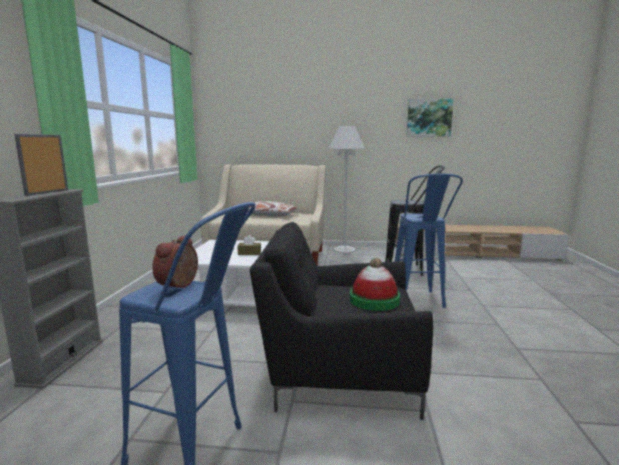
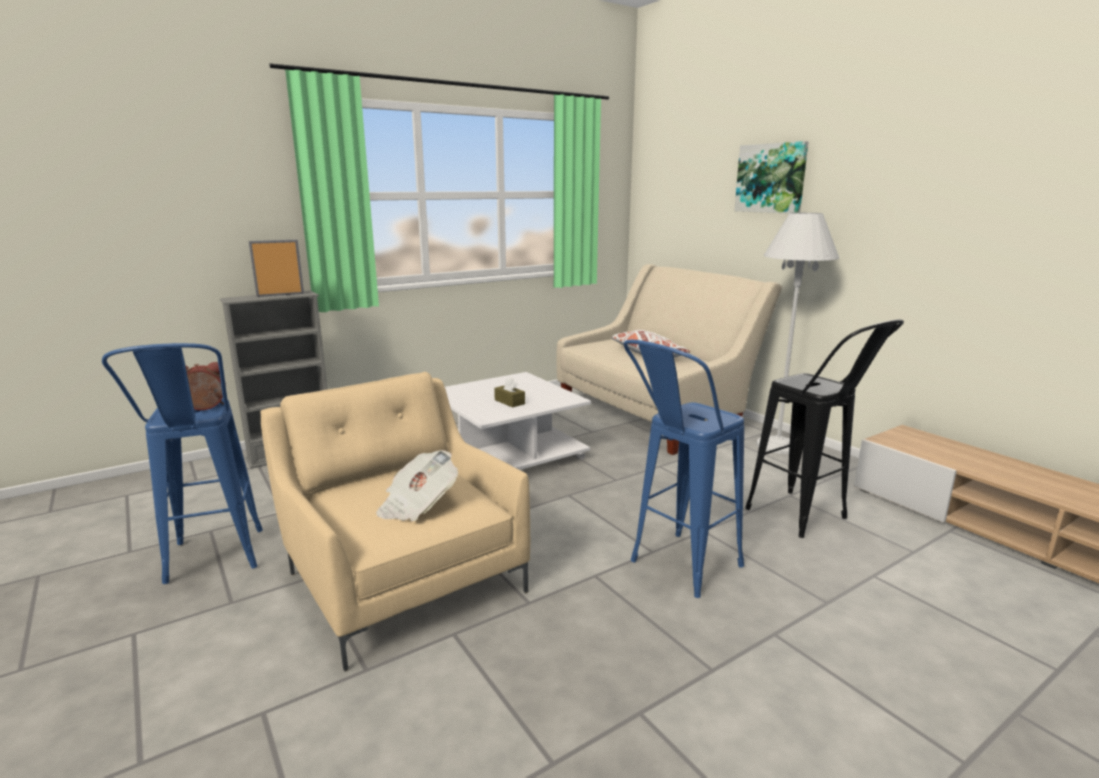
camera: 50 degrees right, 5 degrees up
black armchair [250,222,433,420] -> beige armchair [261,372,530,671]
hat [350,258,400,311] -> newspaper [376,450,458,522]
picture [407,98,454,137] -> picture moved to [734,141,809,214]

